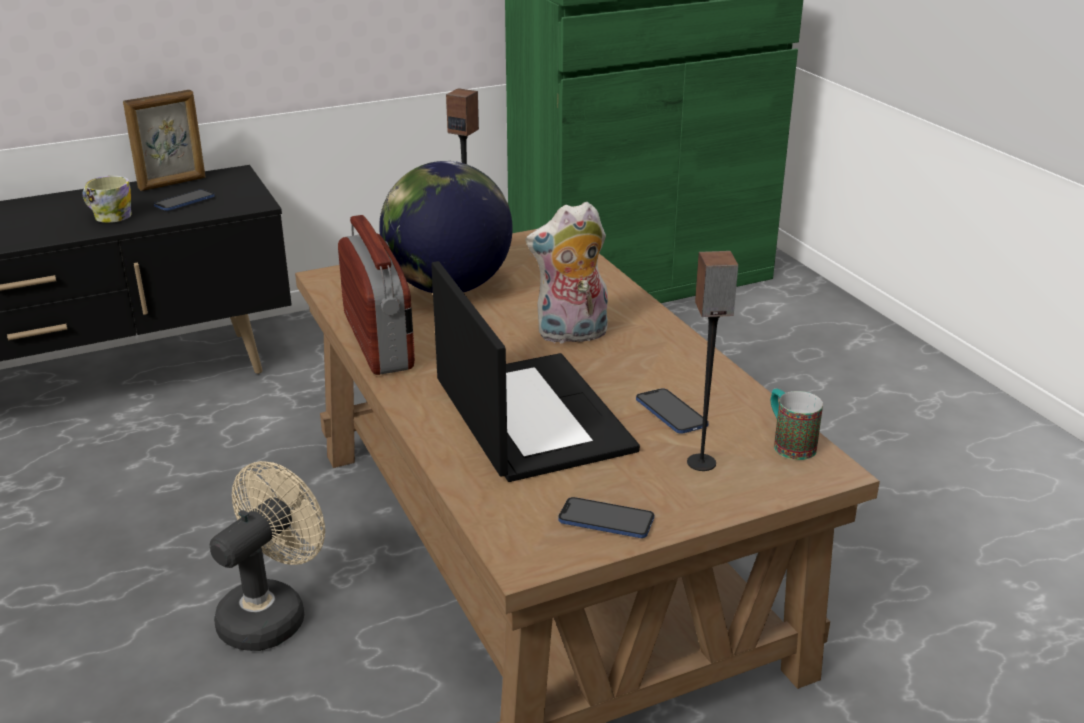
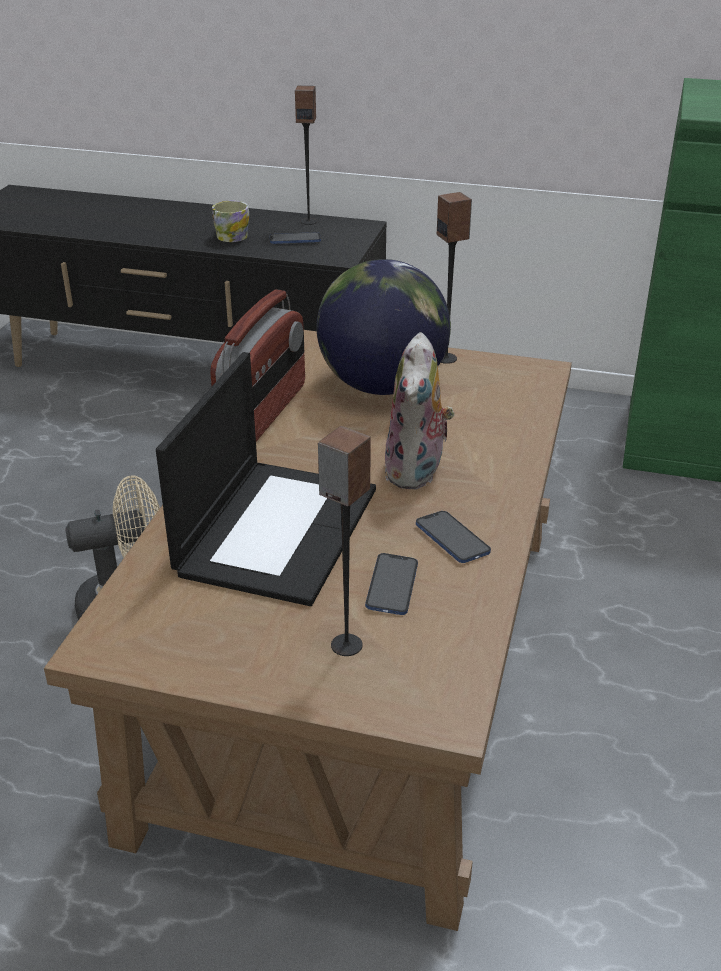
camera: 40 degrees right, 5 degrees up
picture frame [123,90,206,191] -> speaker [295,86,317,225]
plush toy [525,202,608,344] -> plush toy turned 105 degrees counterclockwise [385,332,455,490]
phone [558,497,654,538] -> phone moved to [416,511,491,563]
mug [771,389,823,460] -> none

